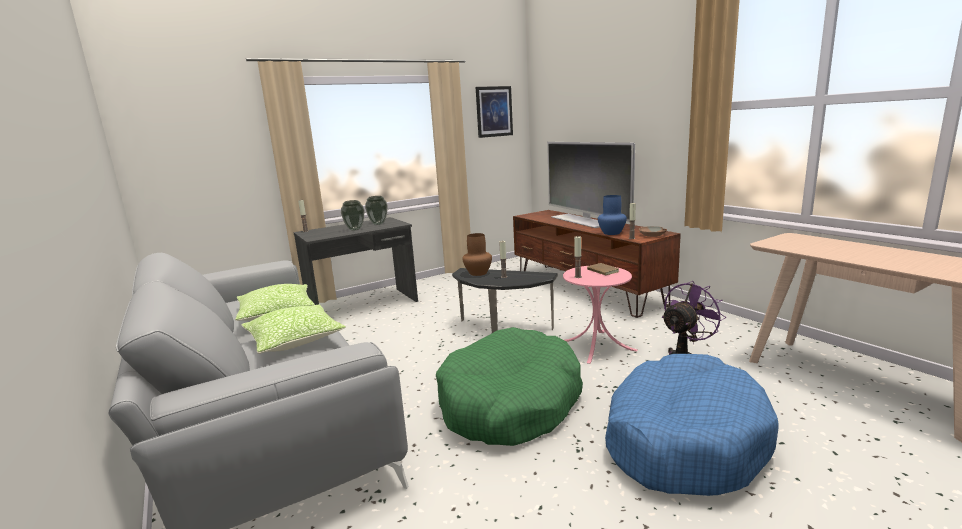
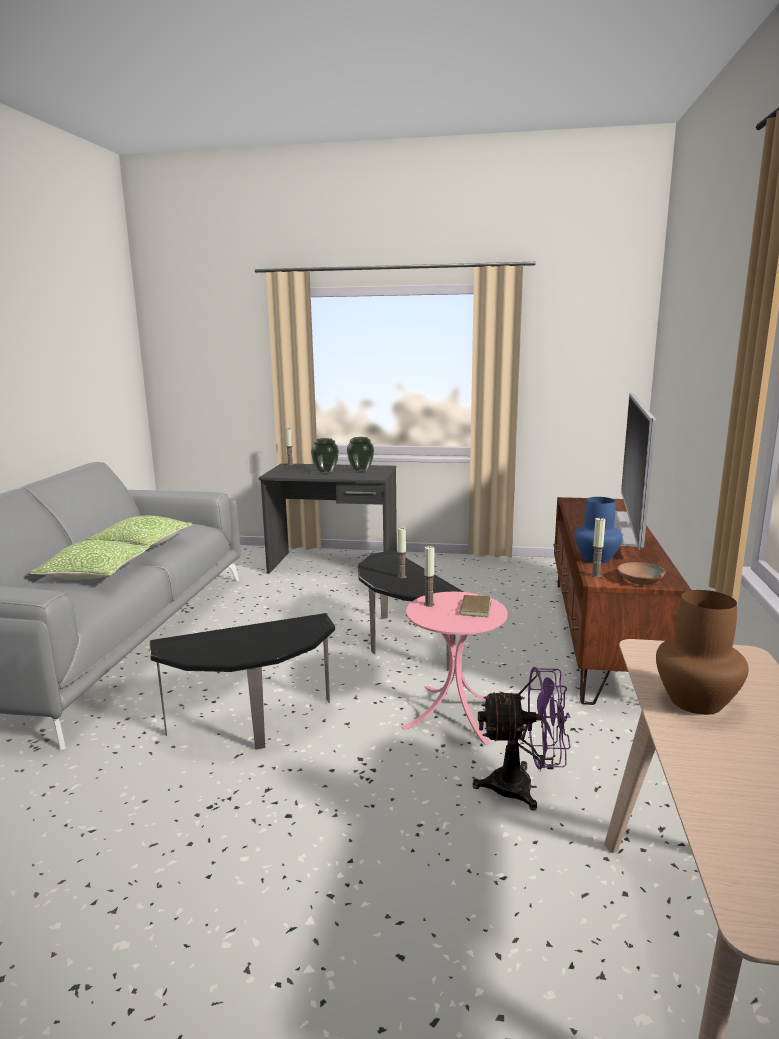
camera: 40 degrees right, 0 degrees up
green dog bed [436,327,583,446] -> side table [150,613,335,750]
brown vase [463,233,492,276] -> brown vase moved to [656,590,749,715]
picture [476,86,513,138] -> none
blue dog bed [605,354,779,496] -> none

